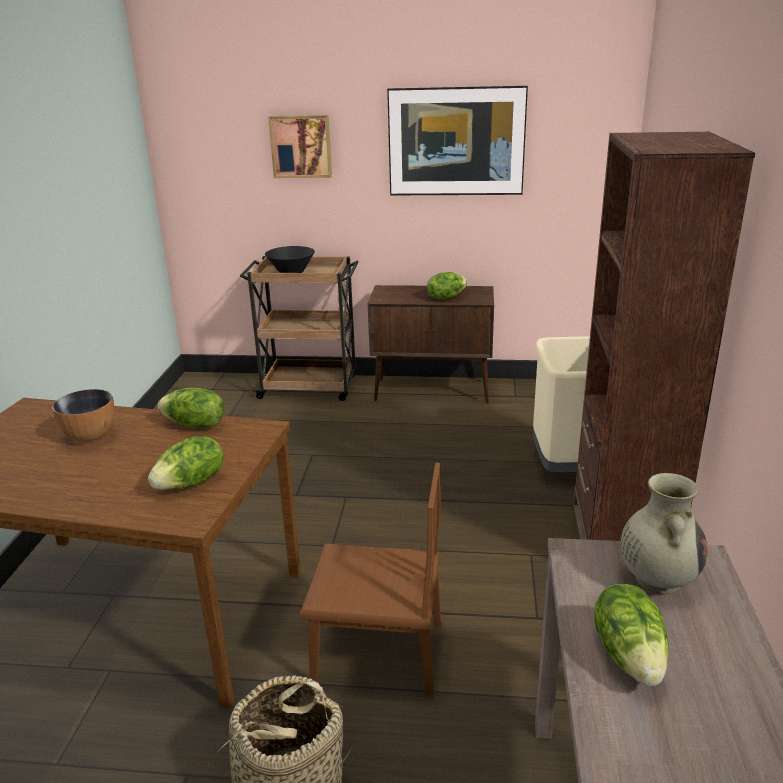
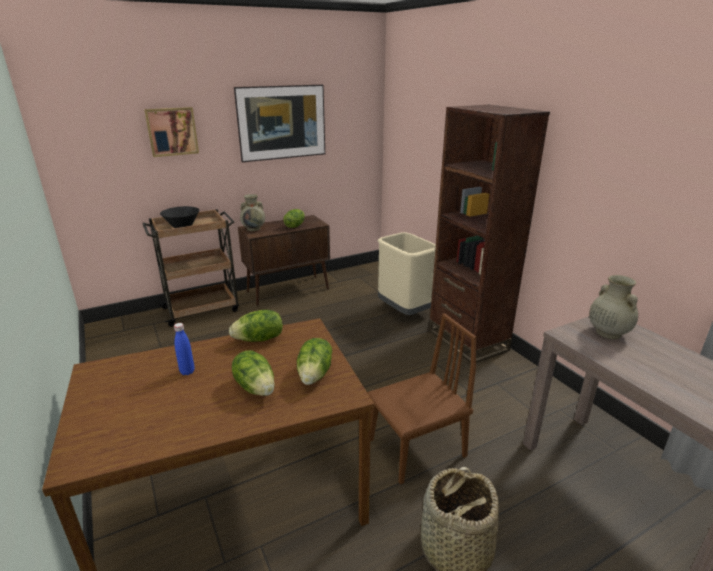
camera: 35 degrees left, 0 degrees up
bowl [52,389,114,442] -> blue bottle [174,323,195,375]
lettuce [594,584,669,686] -> lettuce moved to [232,350,274,396]
none -> beige vase [240,194,265,231]

